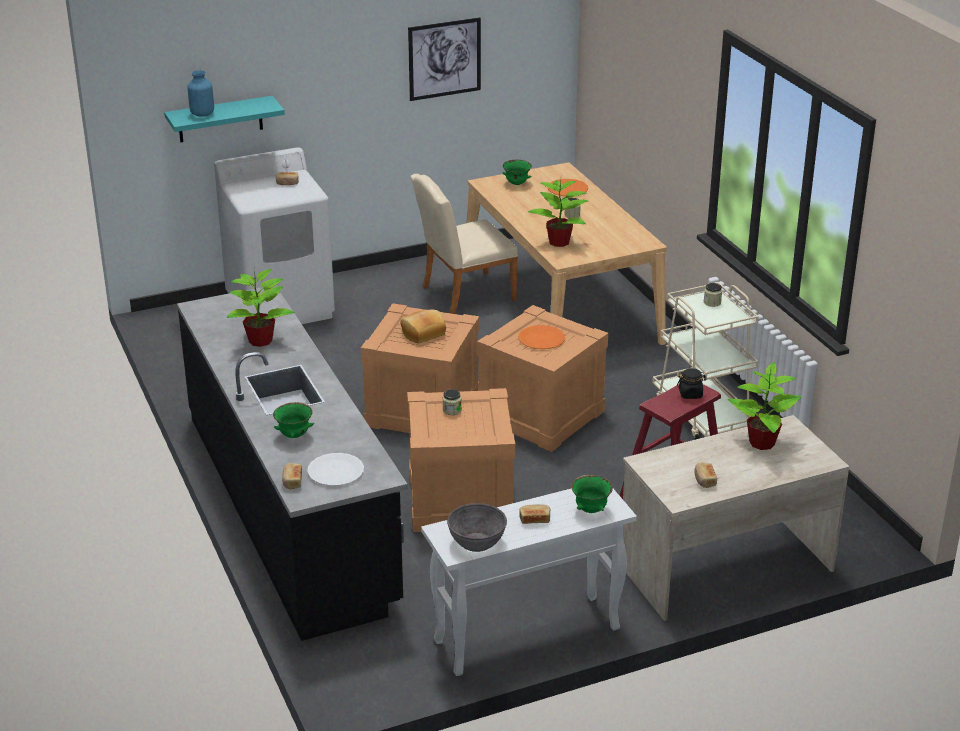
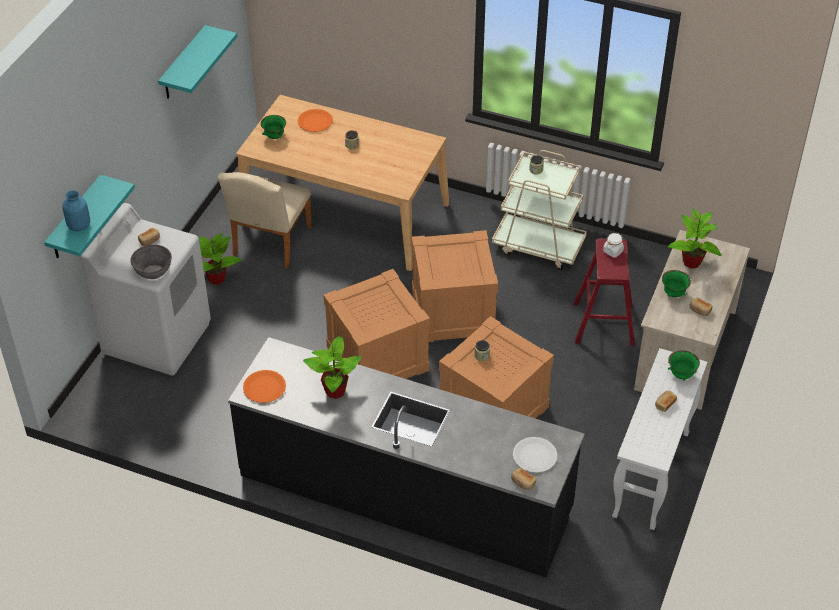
camera: 45 degrees left, 15 degrees up
green bowl [273,402,314,438] -> green bowl moved to [662,270,691,297]
bread [401,310,446,343] -> none
picture [408,17,481,101] -> turquoise shelf [158,25,237,99]
grey bowl [447,503,507,552] -> grey bowl moved to [130,245,172,279]
orange plate [518,325,565,349] -> orange plate moved to [243,370,286,403]
potted plant [528,178,588,247] -> potted plant moved to [198,233,242,285]
black jar [677,368,707,399] -> white jar [603,233,624,258]

